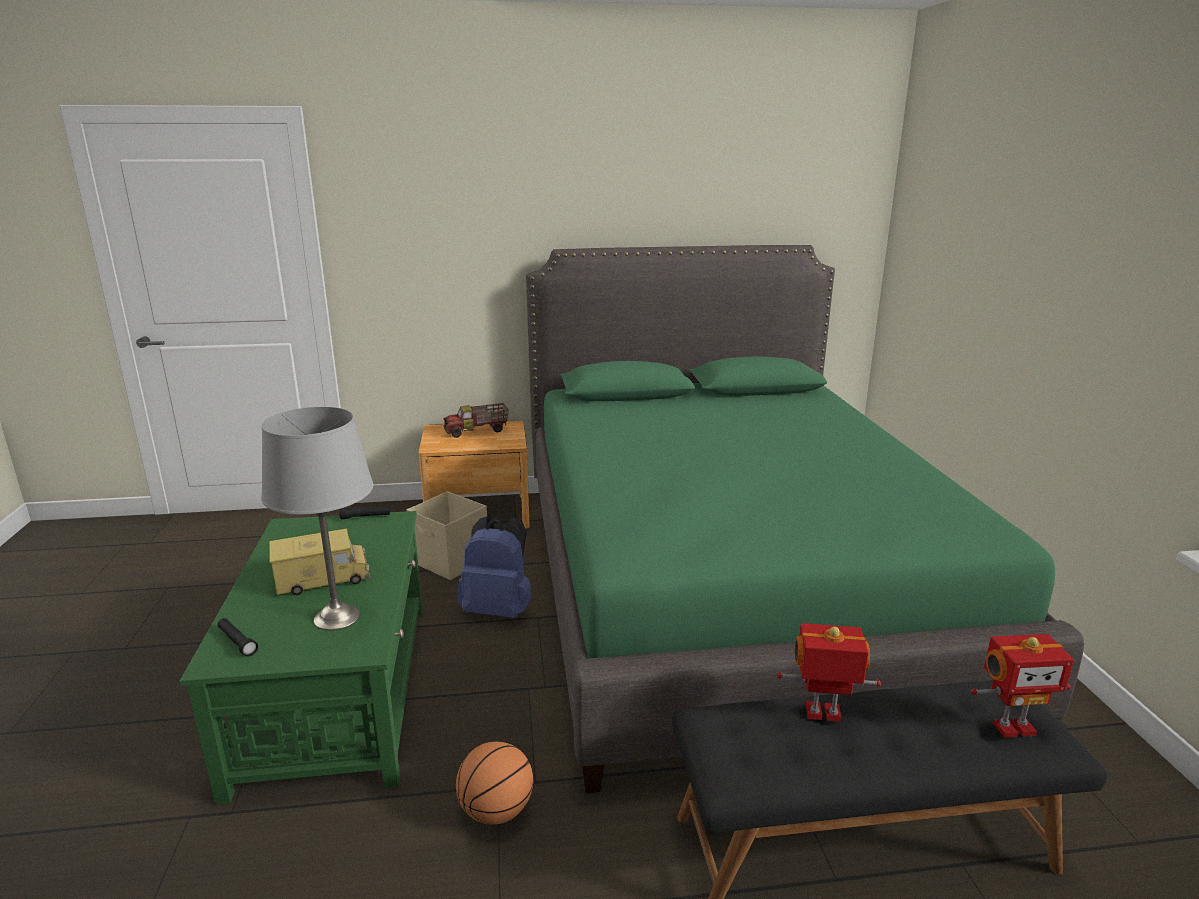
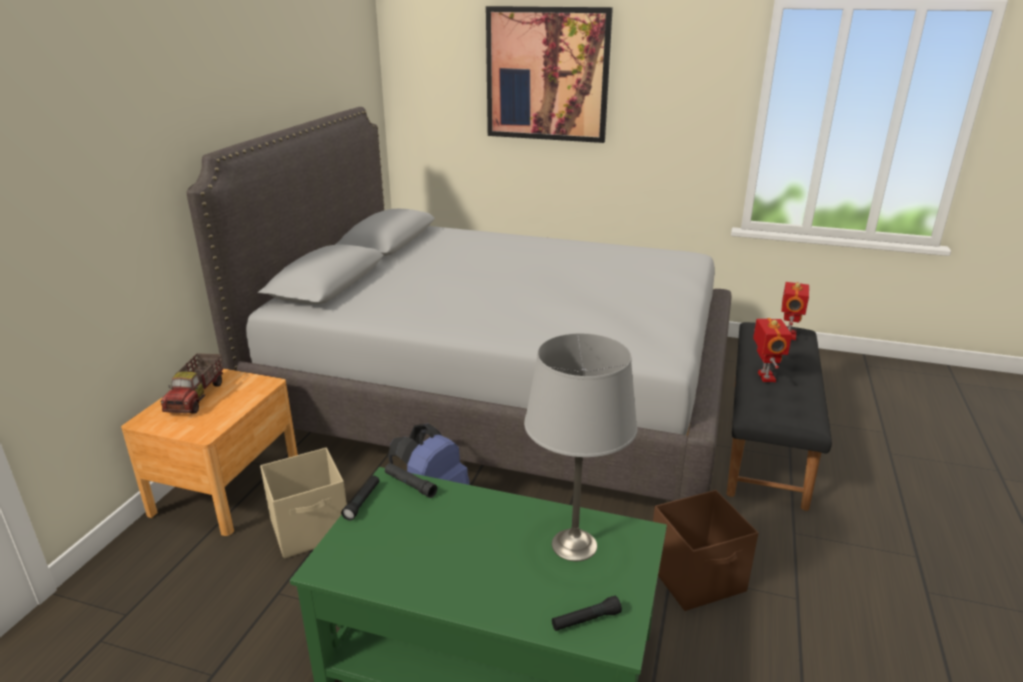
camera: 65 degrees left, 5 degrees up
toy truck [269,529,371,595] -> none
basketball [456,742,533,825] -> brown storage box [653,490,759,611]
green bed [526,245,1084,793] -> grey bed [186,107,731,501]
toy robot [777,623,881,722] -> toy robot turned 150 degrees clockwise [753,318,792,382]
none -> black flashlight [385,463,437,498]
none -> picture [486,6,613,143]

